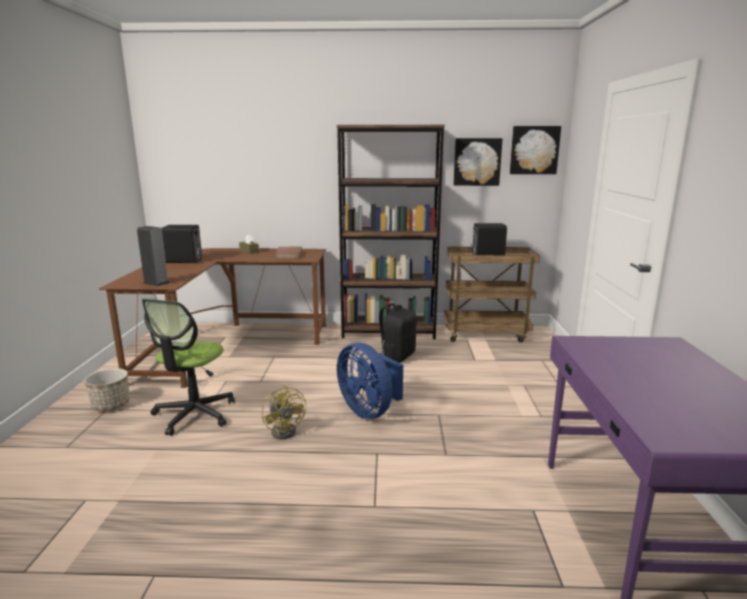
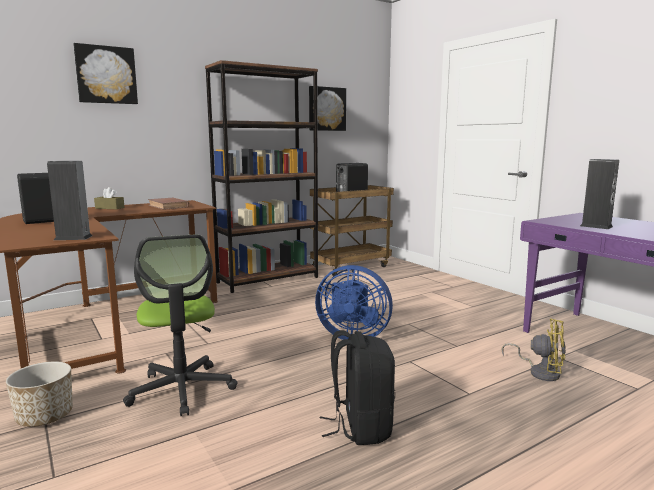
camera: 35 degrees left, 5 degrees down
yellow fan [262,385,306,439] -> yellow fan moved to [502,318,566,381]
black backpack [379,303,416,363] -> black backpack moved to [319,330,395,445]
picture [510,126,561,174] -> picture moved to [73,43,138,104]
none -> speaker [580,159,619,229]

